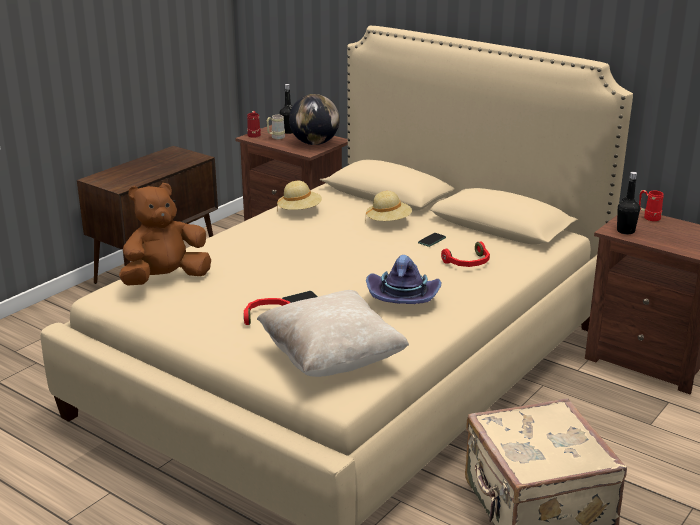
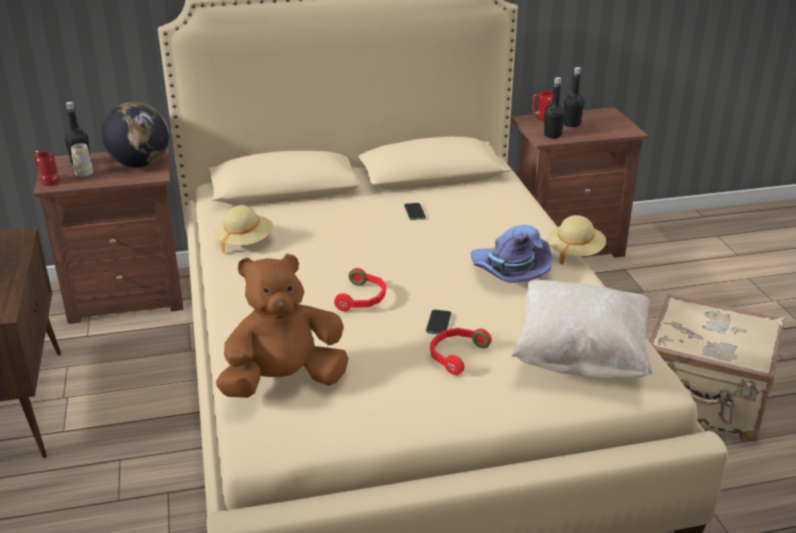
camera: 50 degrees left, 5 degrees up
brown plush toy [119,183,211,285] -> brown plush toy turned 60 degrees clockwise [216,254,349,398]
beige hat [366,191,412,221] -> beige hat moved to [547,215,606,265]
red headphones [441,242,490,267] -> red headphones moved to [334,268,386,311]
none -> black bottle [564,67,585,127]

